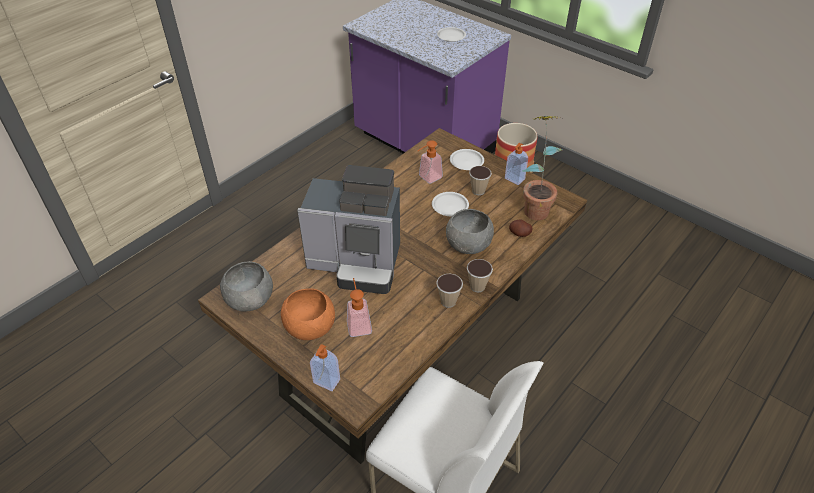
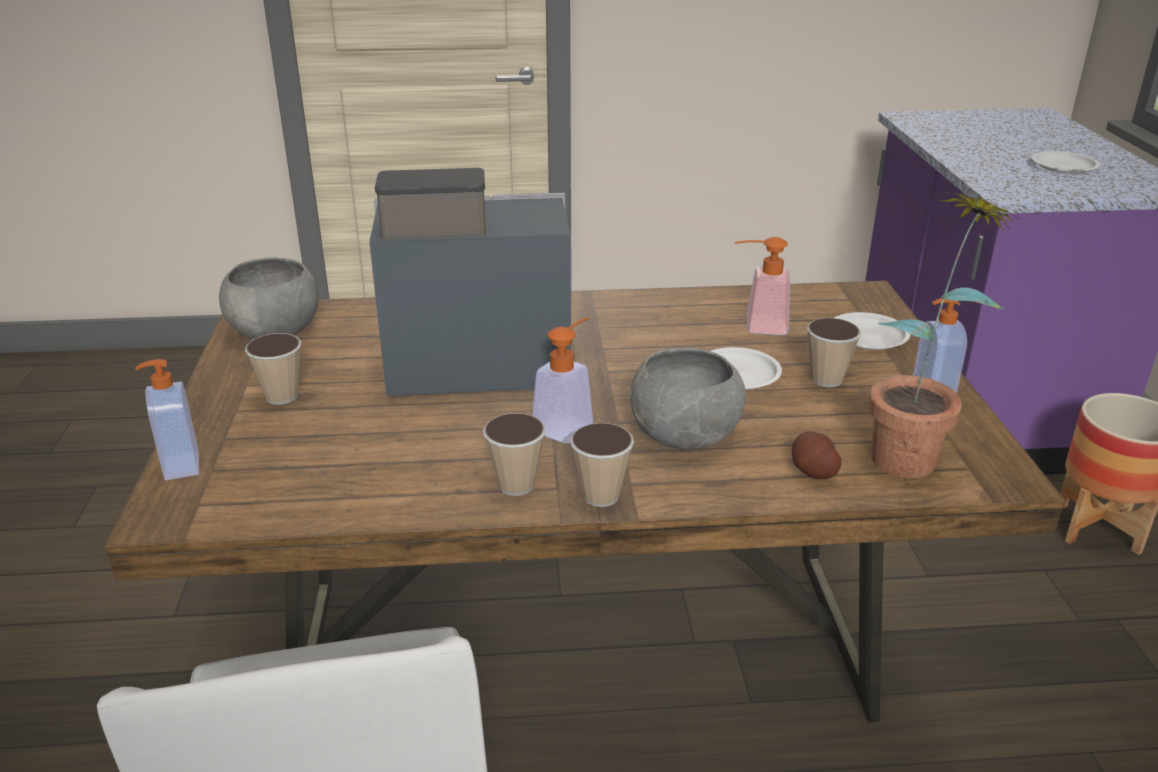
camera: 45 degrees right, 15 degrees down
orange bowl [281,288,335,340] -> cup [245,333,301,405]
coffee machine [297,165,400,294] -> coffee machine turned 120 degrees clockwise [369,168,571,396]
soap dispenser [347,278,372,337] -> soap dispenser moved to [532,317,593,444]

